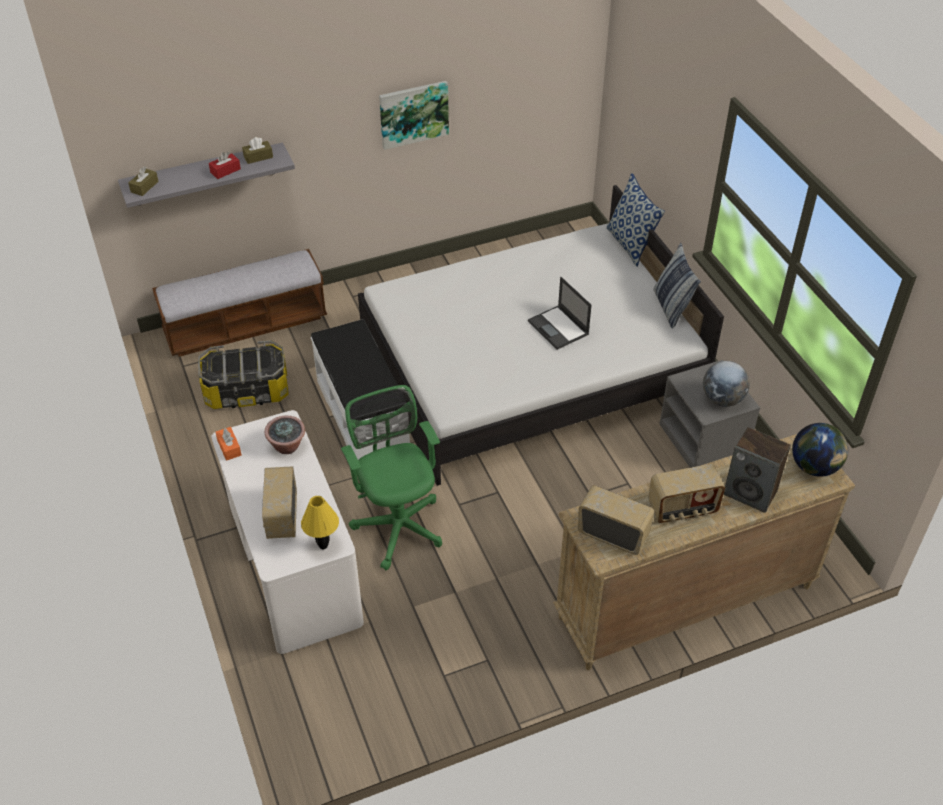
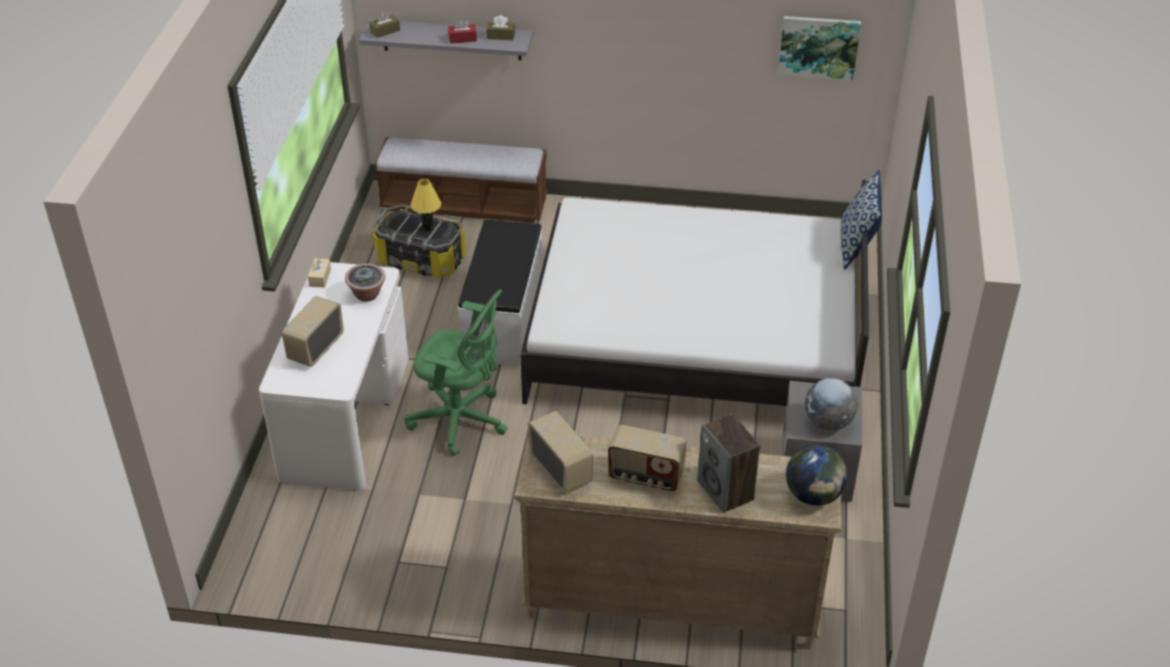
camera: 30 degrees right, 5 degrees down
orange tissue box [215,427,242,461] -> beige tissue box [308,256,331,288]
yellow table lamp [301,496,339,549] -> yellow table lamp moved to [411,179,441,231]
green office chair [341,385,442,570] -> green office chair turned 105 degrees clockwise [404,290,507,456]
picture [379,81,449,150] -> picture moved to [778,16,861,81]
laptop [528,277,591,350] -> none
pillow [653,243,701,329] -> none

